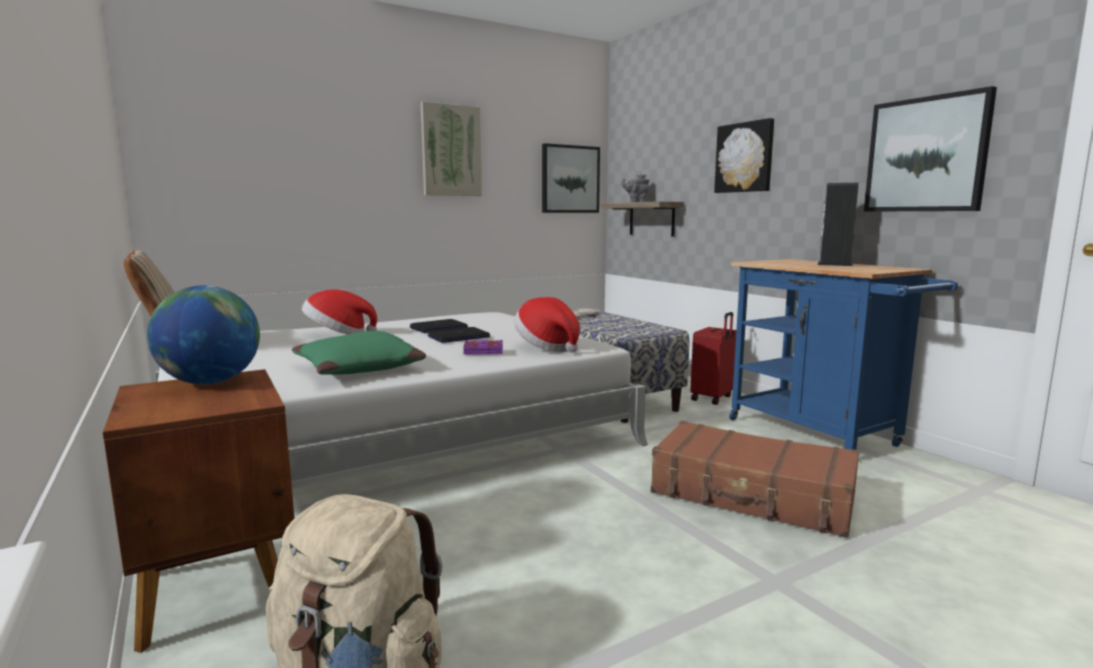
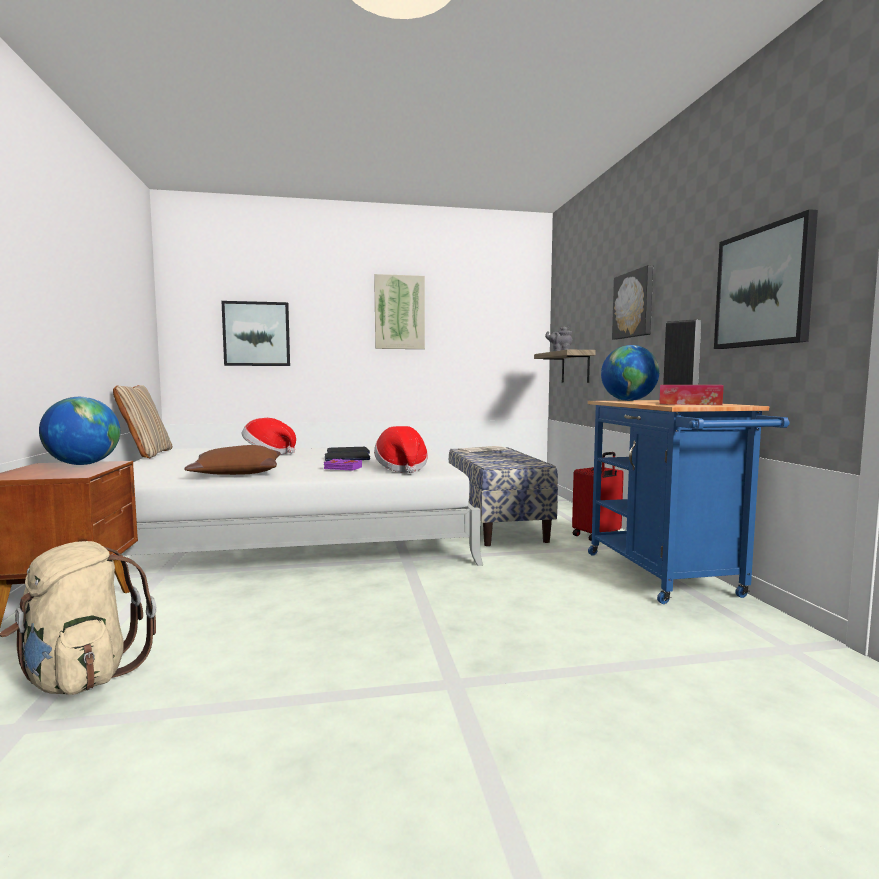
camera: 20 degrees right, 5 degrees down
green pillow [292,331,426,375] -> brown pillow [184,445,281,475]
picture [542,143,600,213] -> picture moved to [221,301,290,366]
brown suitcase [651,421,859,538] -> none
none -> globe [601,345,659,401]
none -> tissue box [659,385,724,405]

